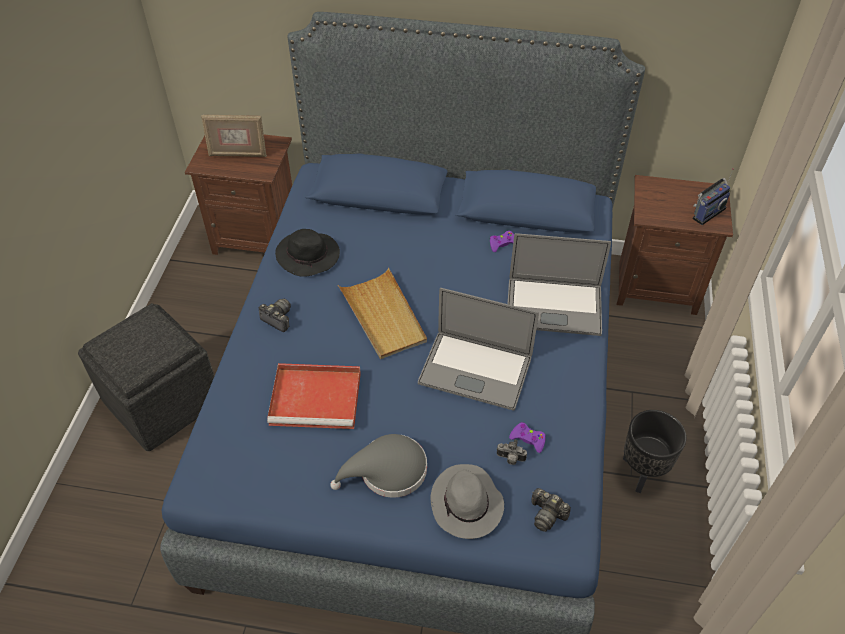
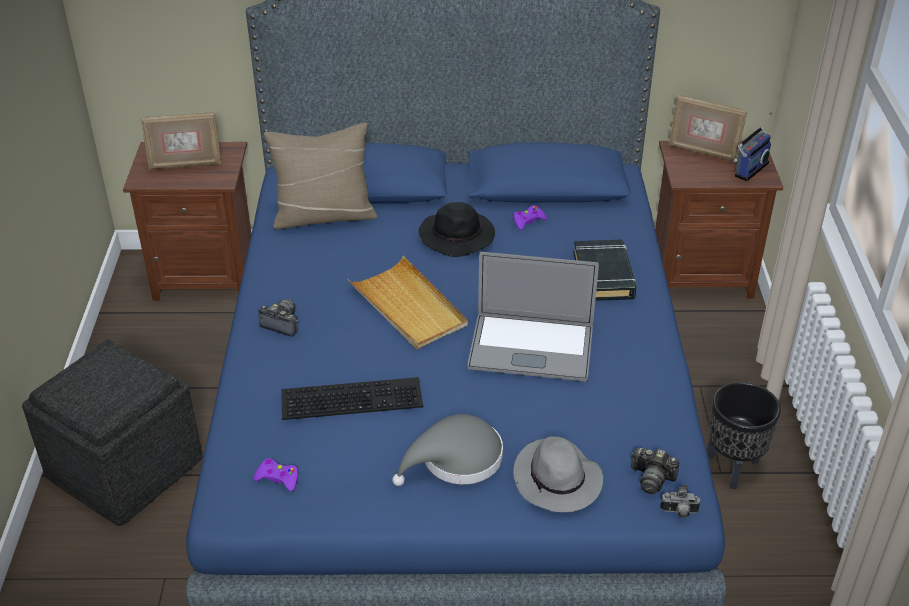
camera: 10 degrees left, 10 degrees down
red tray [267,363,361,429] -> keyboard [281,377,423,420]
black hat [275,229,340,277] -> black hat moved to [419,202,495,257]
camera [497,440,527,465] -> camera moved to [660,484,701,518]
laptop [507,233,611,336] -> black book [573,240,637,301]
purple game controller [509,422,546,453] -> purple game controller moved to [254,458,298,491]
none -> beige pillow [264,123,377,229]
none -> picture frame [668,95,747,161]

